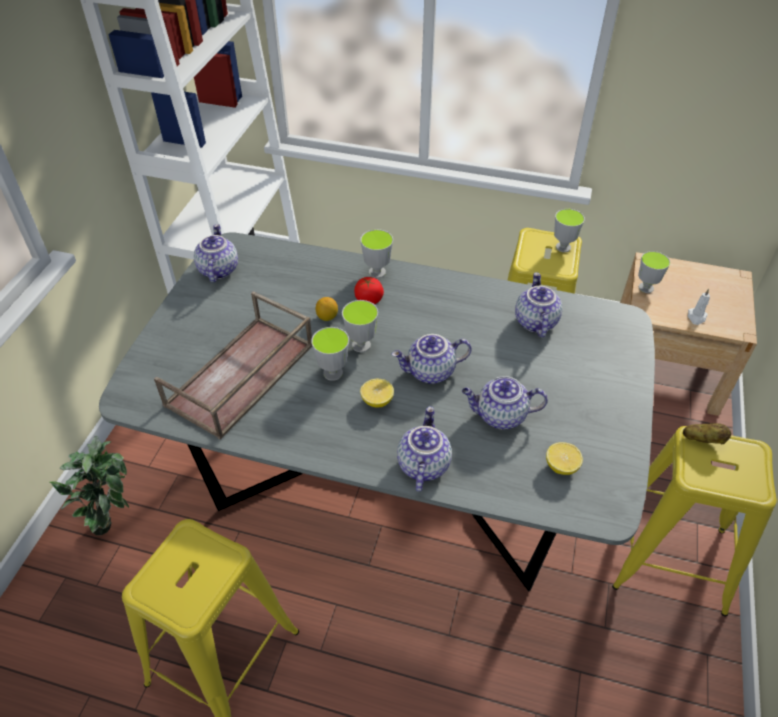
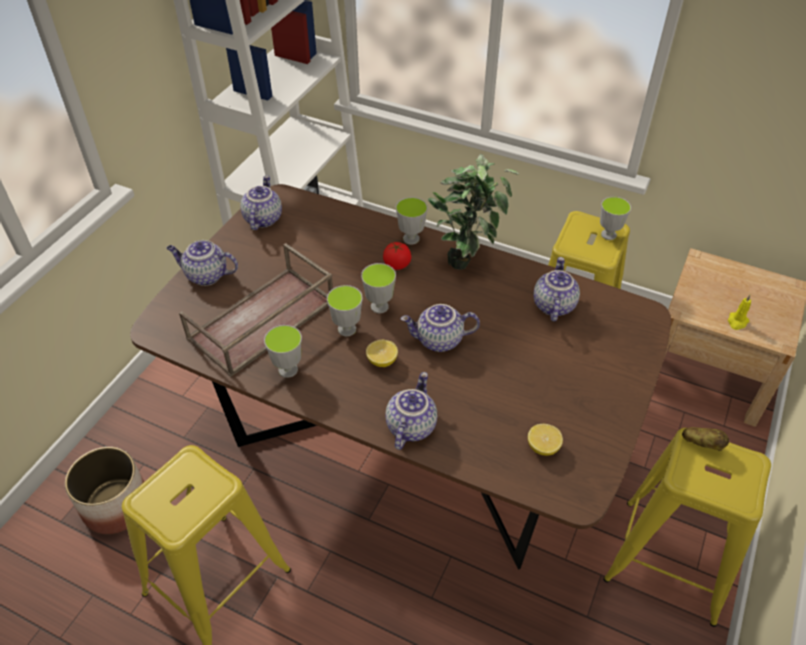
camera: 10 degrees right, 0 degrees up
potted plant [50,435,129,535] -> potted plant moved to [428,154,519,270]
grey dining table [99,232,655,592] -> brown dining table [130,184,671,570]
lemon [316,297,338,321] -> none
teapot [462,376,548,429] -> teapot moved to [167,240,238,286]
cup [638,251,670,293] -> cup moved to [264,325,302,378]
white candle [688,289,710,325] -> yellow candle [728,295,751,330]
none -> planter [65,447,144,534]

